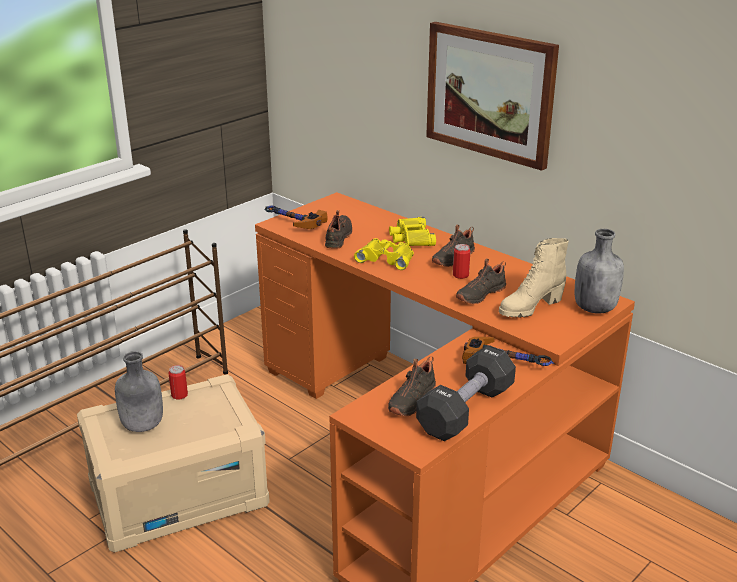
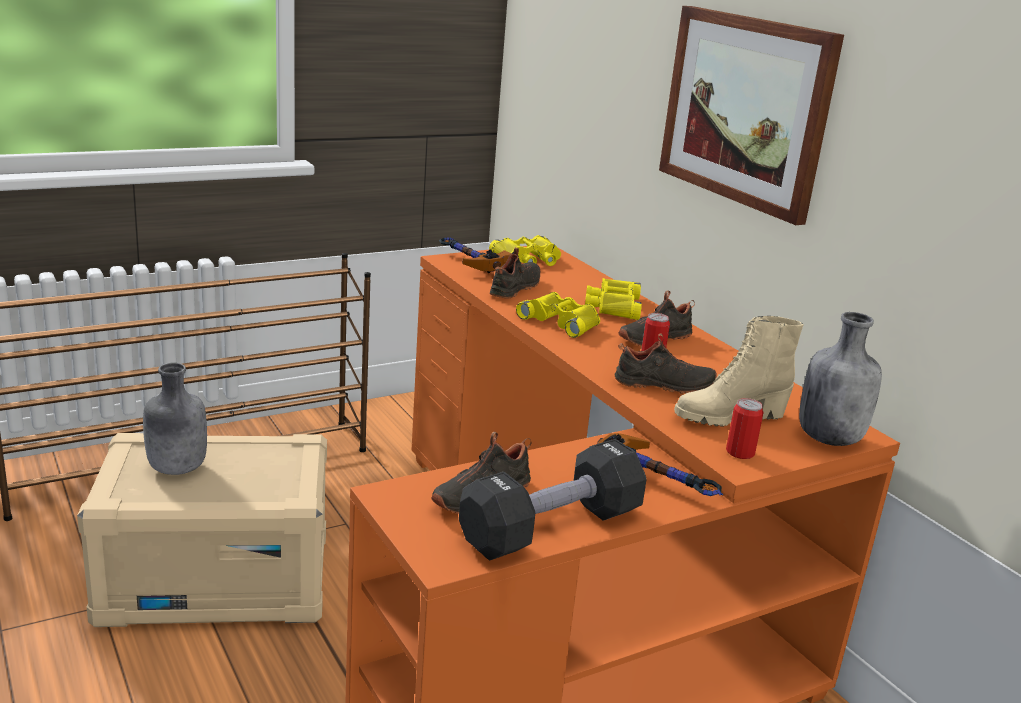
camera: 15 degrees right, 5 degrees down
can [168,365,188,400] -> can moved to [726,398,764,459]
black shoe [456,259,506,304] -> black shoe turned 150 degrees counterclockwise [614,334,717,394]
none -> yellow binoculars [489,235,561,266]

